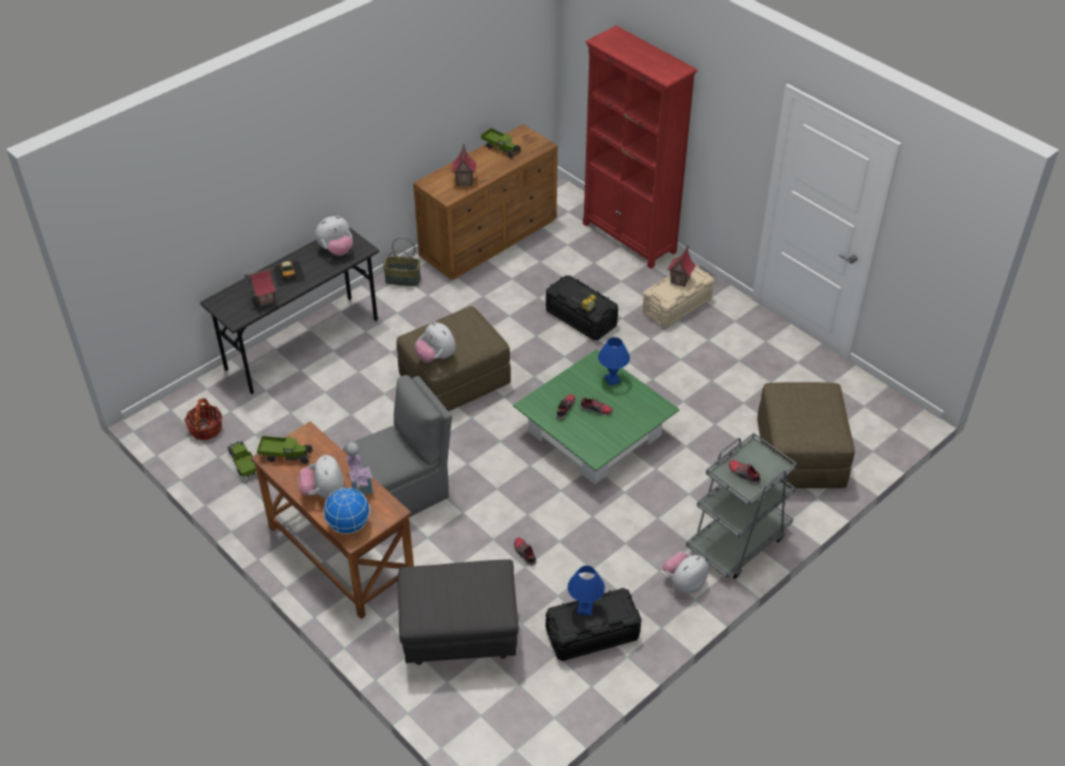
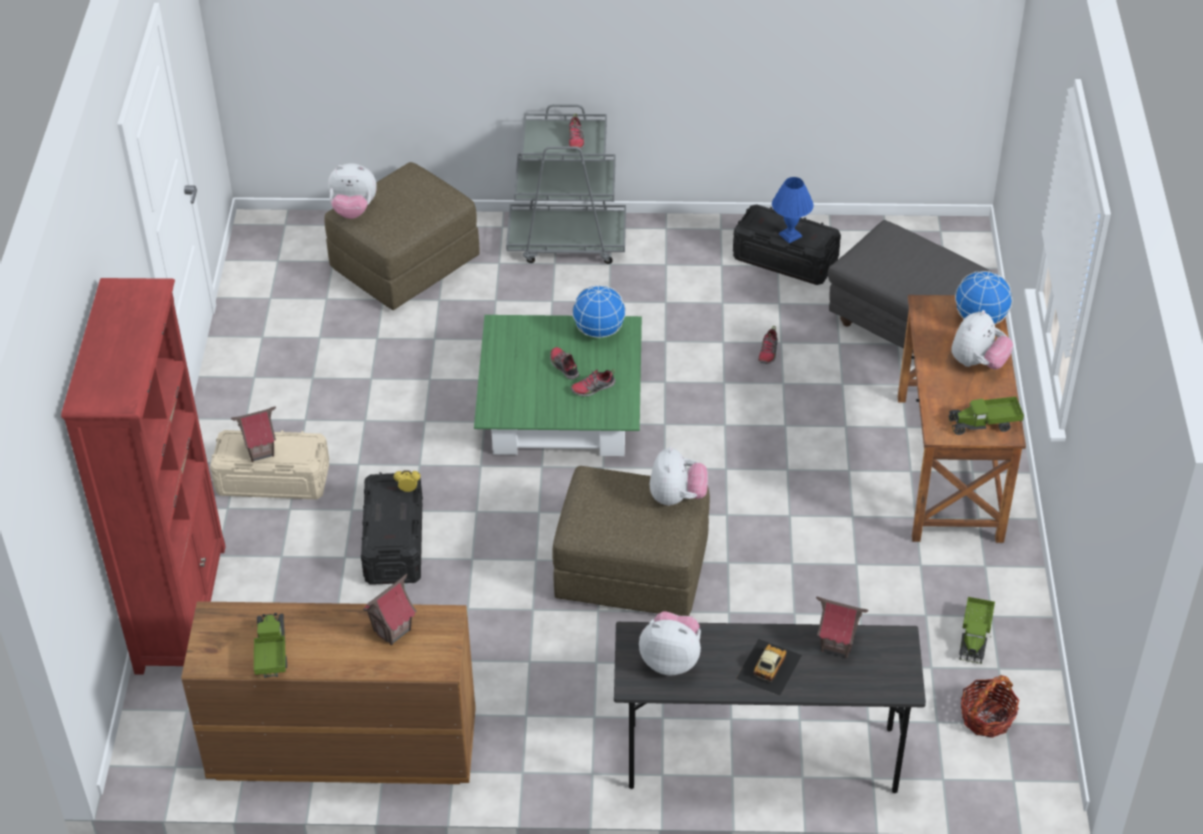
camera: 135 degrees left, 0 degrees up
toy truck [257,436,312,464] -> toy truck turned 60 degrees counterclockwise [949,396,1024,435]
grey chair [343,375,452,517] -> none
toy house [346,442,373,499] -> none
basket [383,238,421,286] -> none
blue table lamp [598,337,630,386] -> none
plush toy [662,552,708,594] -> plush toy moved to [328,163,377,219]
none -> globe [572,285,626,338]

